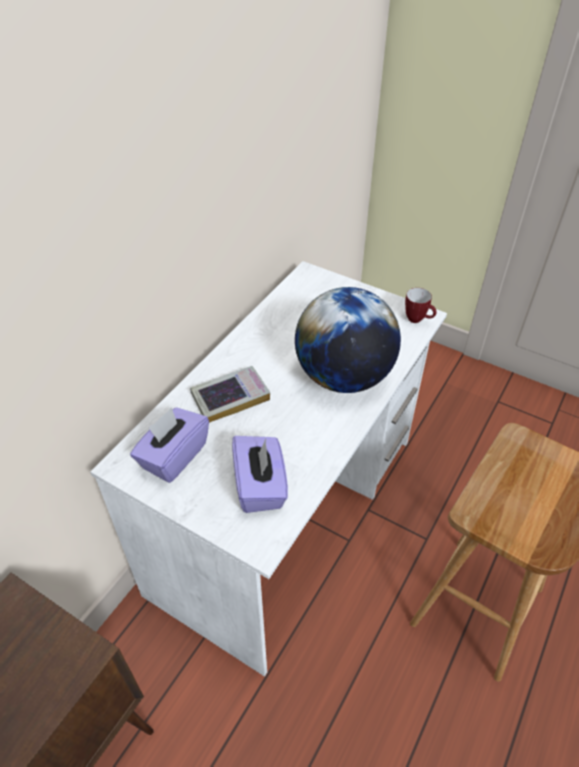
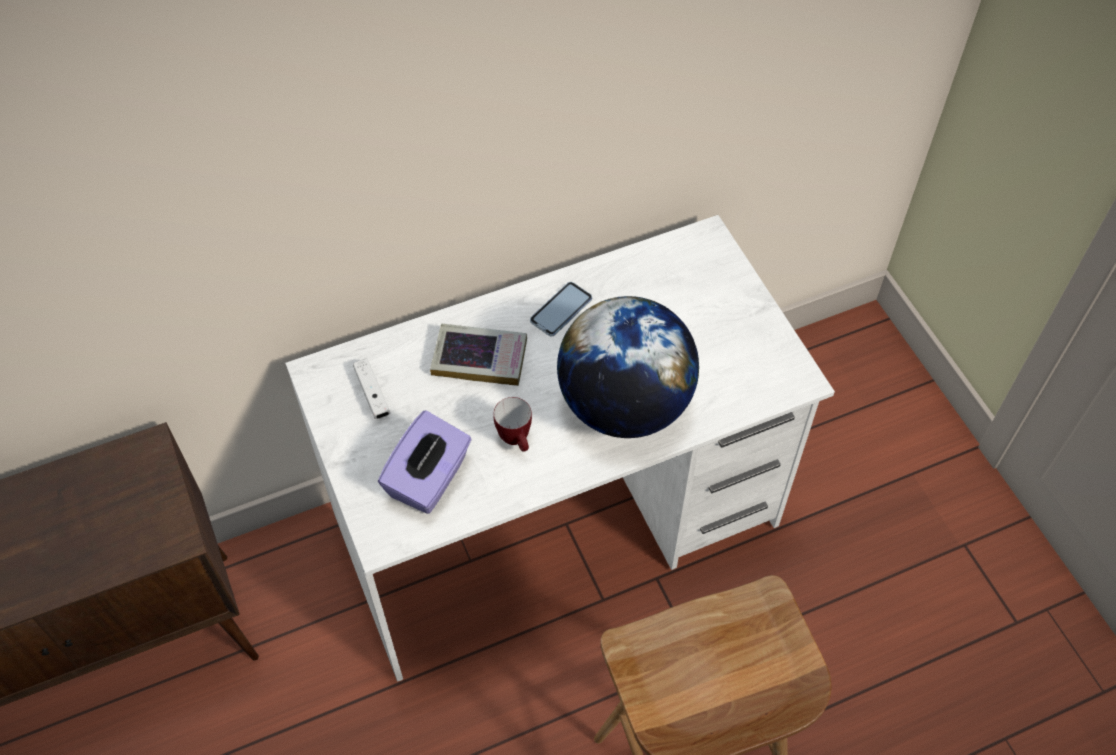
camera: 35 degrees right, 10 degrees up
purple tissue box [130,407,209,483] -> white game controller [353,358,390,419]
mug [405,288,436,323] -> mug moved to [493,397,532,452]
none -> phone [530,282,592,337]

